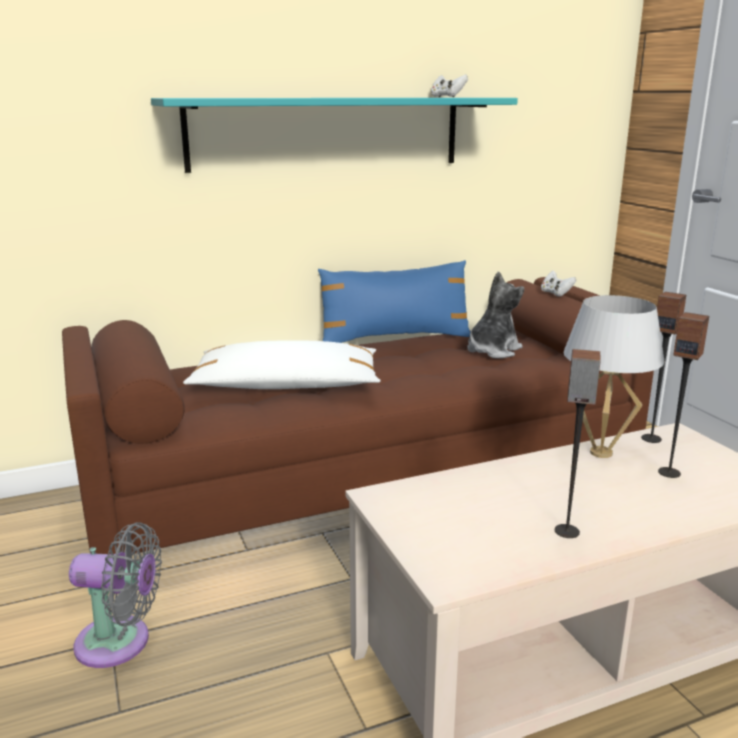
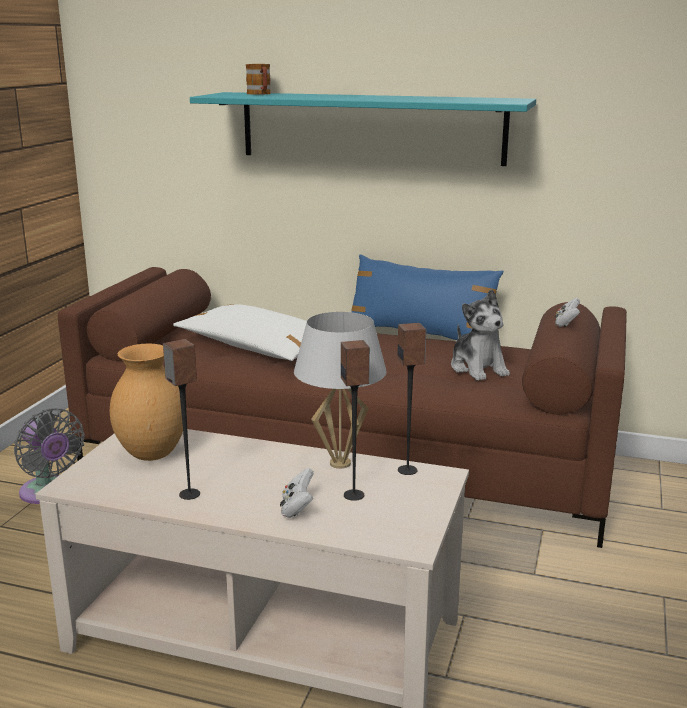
camera: 40 degrees right, 0 degrees up
white game controller [431,75,468,97] -> white game controller moved to [280,468,314,518]
plush toy [467,271,524,358] -> plush toy turned 75 degrees clockwise [451,289,510,381]
none -> brown vase [110,344,187,461]
none -> mug [246,64,271,95]

